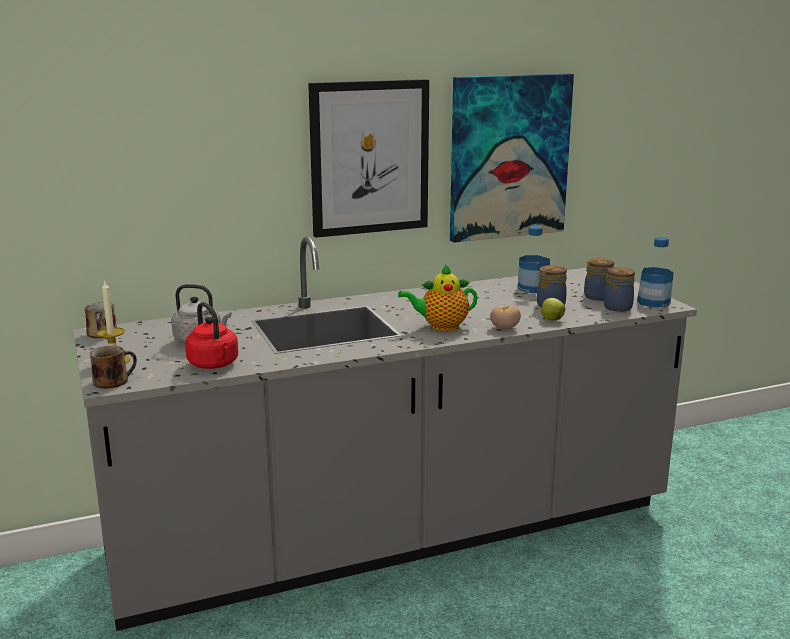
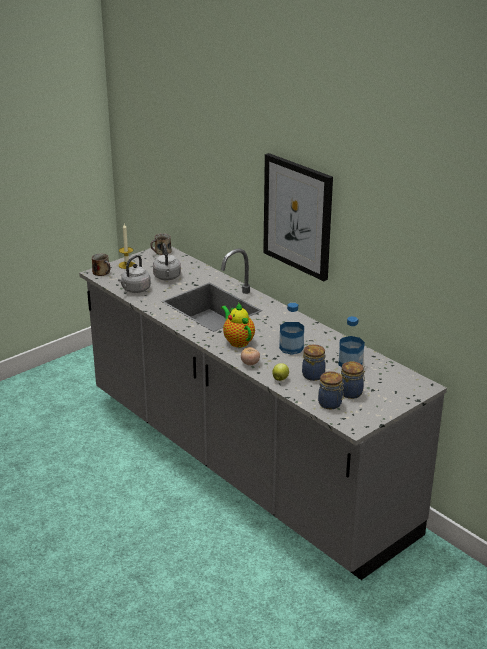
camera: 70 degrees right, 10 degrees up
red kettle [185,302,238,369] -> grey kettle [118,255,151,293]
picture [450,73,574,243] -> none
bottle [637,237,674,307] -> bottle moved to [279,303,304,355]

